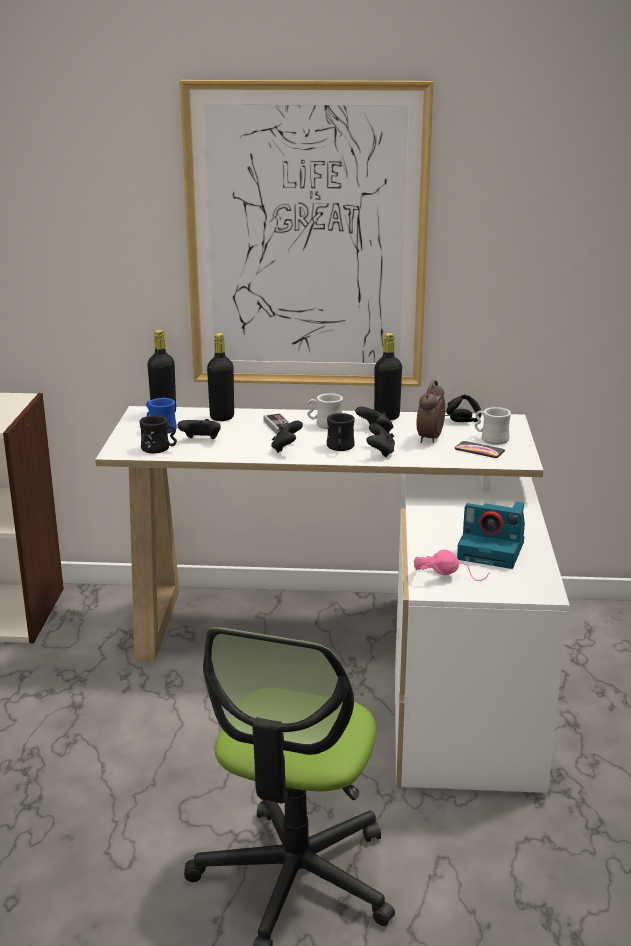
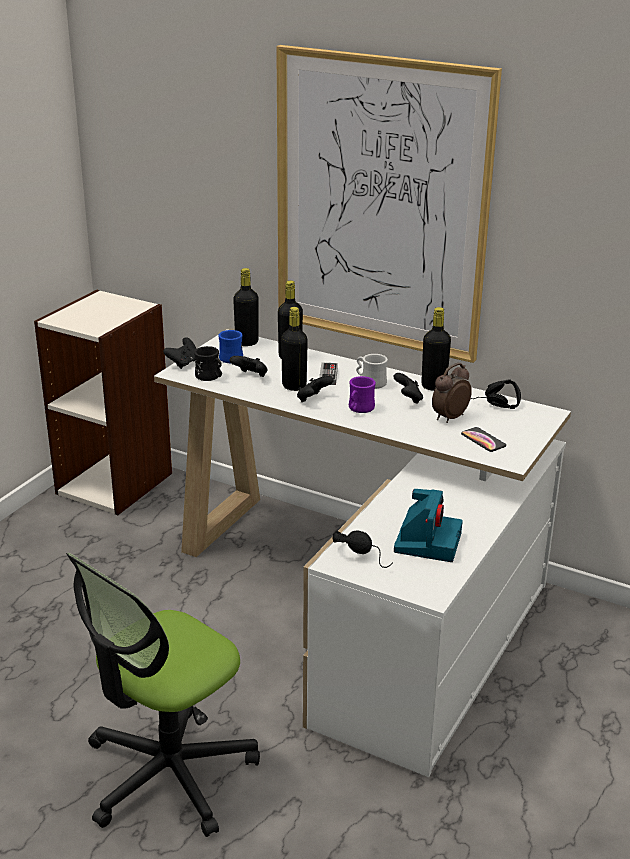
camera: 25 degrees right, 5 degrees up
black mug [327,413,355,451] -> purple mug [349,376,376,413]
black game controller [366,423,395,457] -> black game controller moved to [163,337,196,369]
pink headphones [414,550,489,581] -> black headphones [333,531,393,568]
camera [457,502,525,569] -> camera turned 120 degrees counterclockwise [394,489,463,562]
white mug [475,407,511,445] -> none
none -> black bottle [281,307,308,391]

